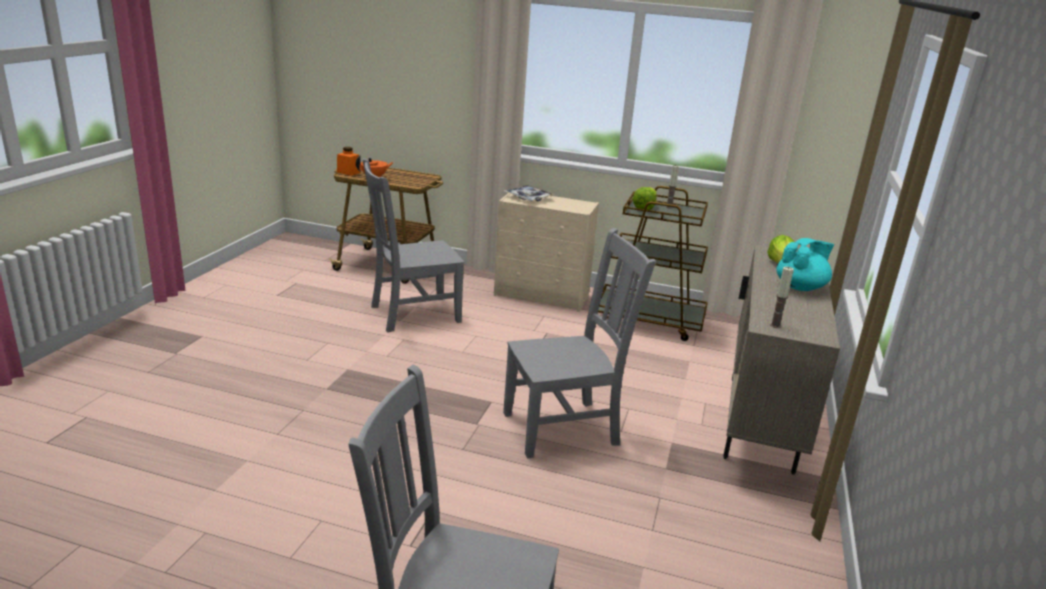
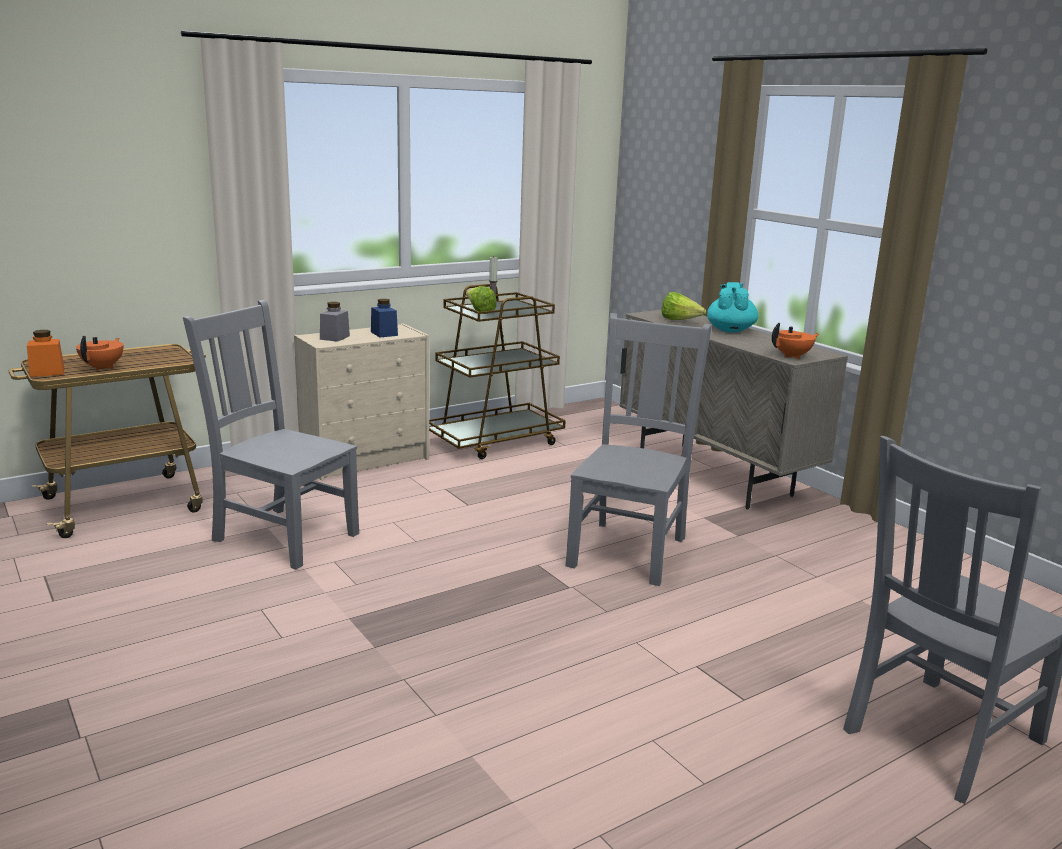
camera: 50 degrees left, 5 degrees down
grey chair [363,158,464,332] -> grey chair turned 105 degrees clockwise [183,300,359,570]
tray [504,185,556,201] -> grey jar [320,302,350,342]
candle [770,267,794,328] -> orange teapot [772,323,819,359]
none -> blue jar [371,299,398,337]

